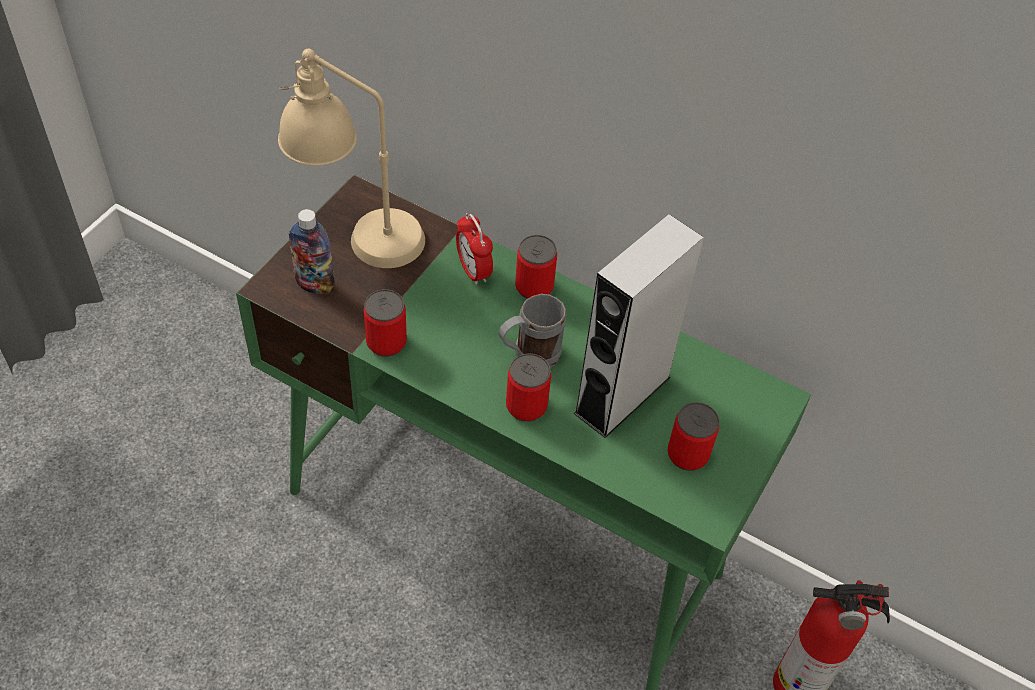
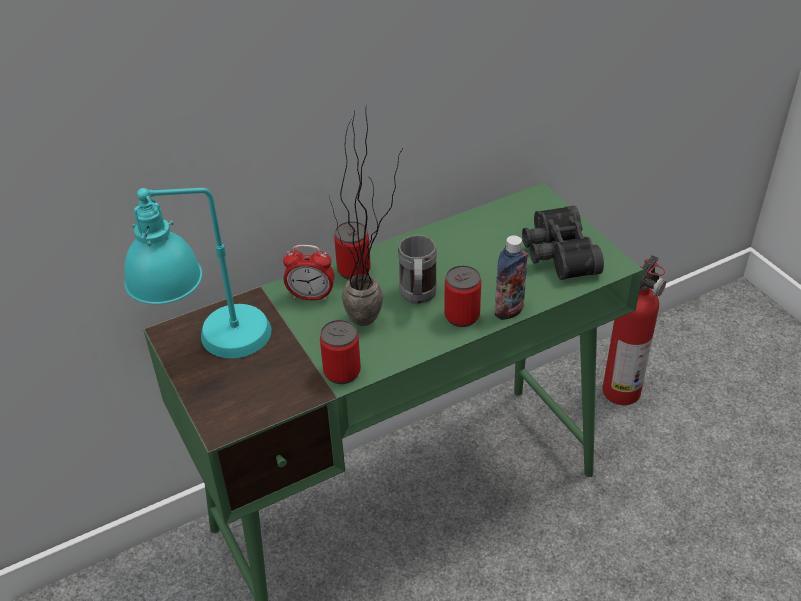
camera: 55 degrees left, 10 degrees down
beige table lamp [278,49,425,268] -> turquoise table lamp [124,188,271,358]
bottle [289,209,335,294] -> bottle moved to [495,235,528,320]
grey speaker [574,214,704,438] -> none
can [668,402,719,471] -> black binoculars [522,206,604,280]
none -> potted plant [329,111,403,326]

